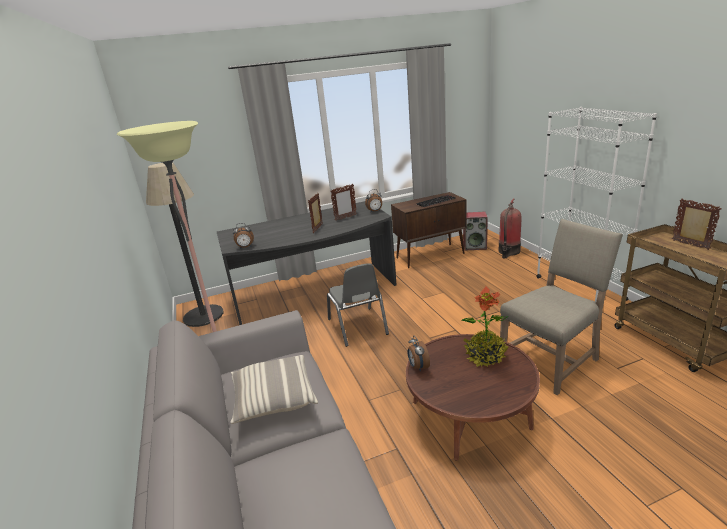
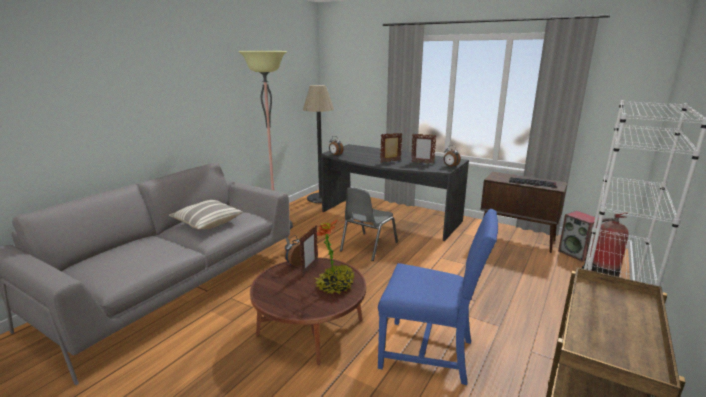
camera: 50 degrees right, 5 degrees down
beige chair [500,219,623,395] -> blue chair [378,209,498,385]
picture frame [672,198,722,250] -> picture frame moved to [299,225,318,277]

